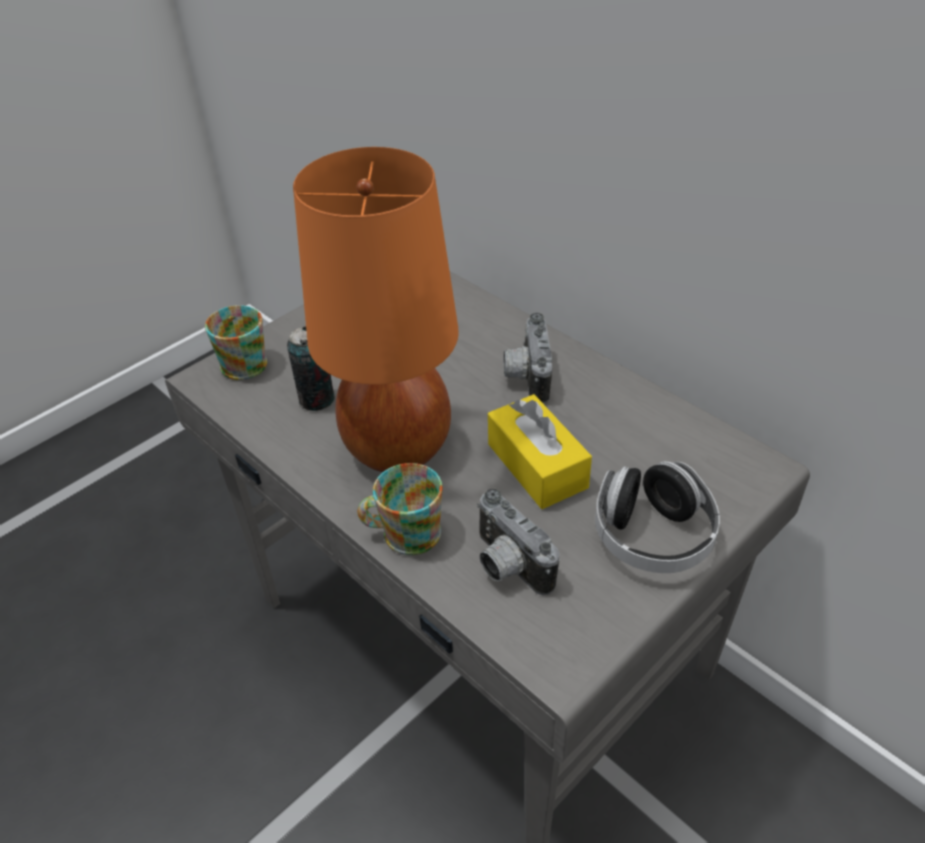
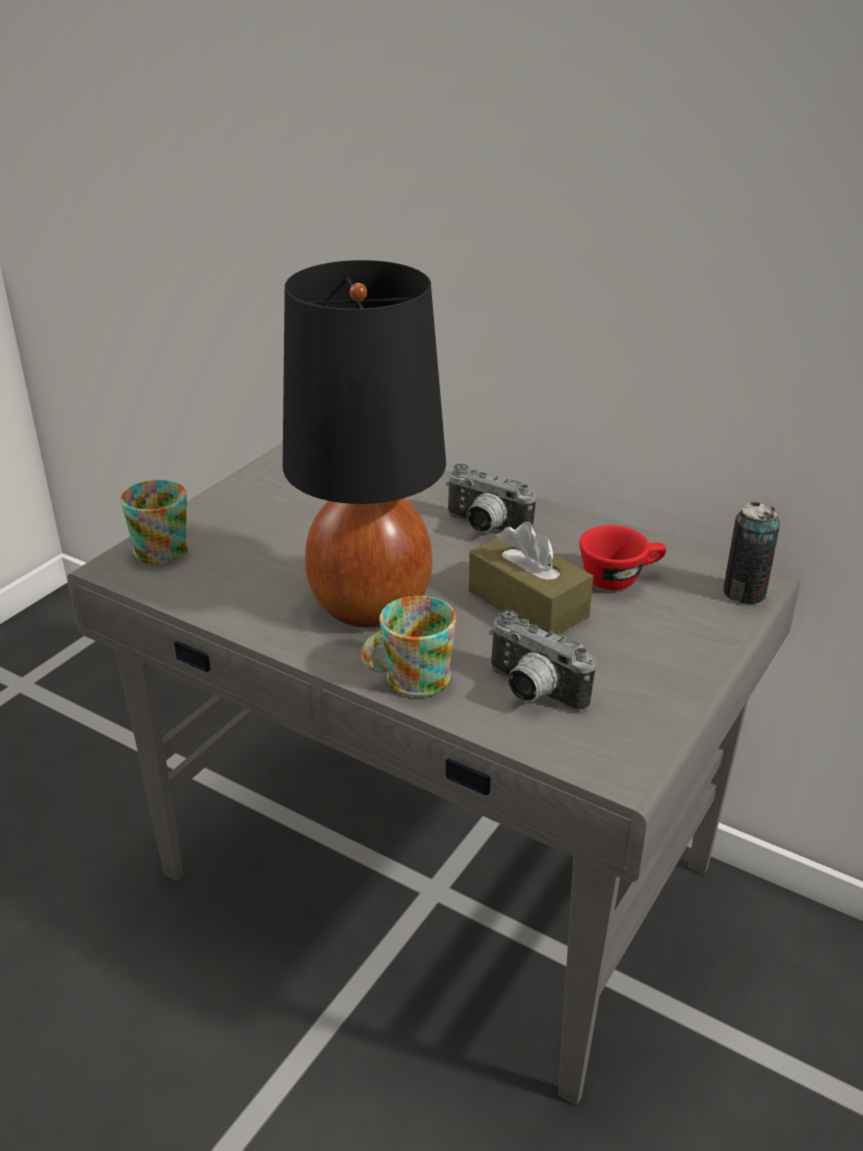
camera: 15 degrees left, 10 degrees down
can [287,326,335,411] -> can moved to [723,502,780,604]
orange table lamp [293,147,459,472] -> black table lamp [283,260,446,628]
yellow tissue box [488,394,592,509] -> brown tissue box [469,522,593,635]
camera [504,313,552,404] -> camera turned 45 degrees counterclockwise [446,464,536,532]
headphones [595,461,720,573] -> none
none -> red cup [579,525,666,590]

